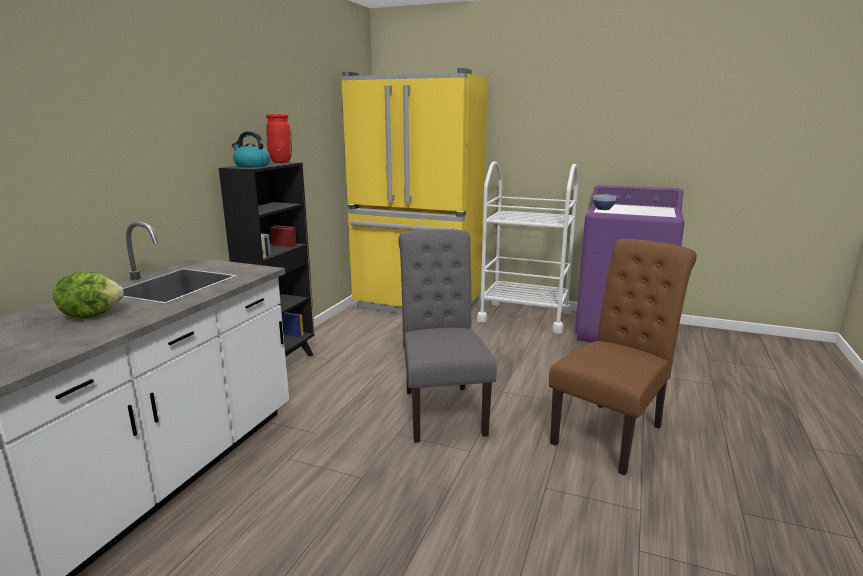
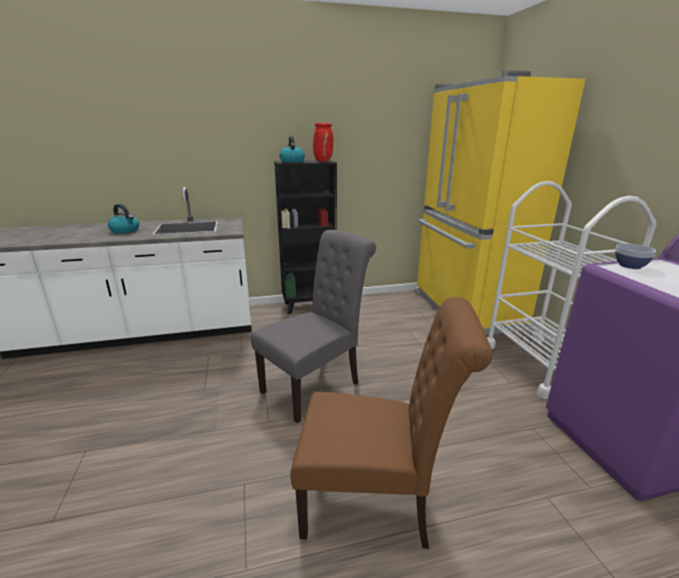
camera: 55 degrees right, 5 degrees up
lettuce [53,271,124,319] -> kettle [108,204,139,233]

